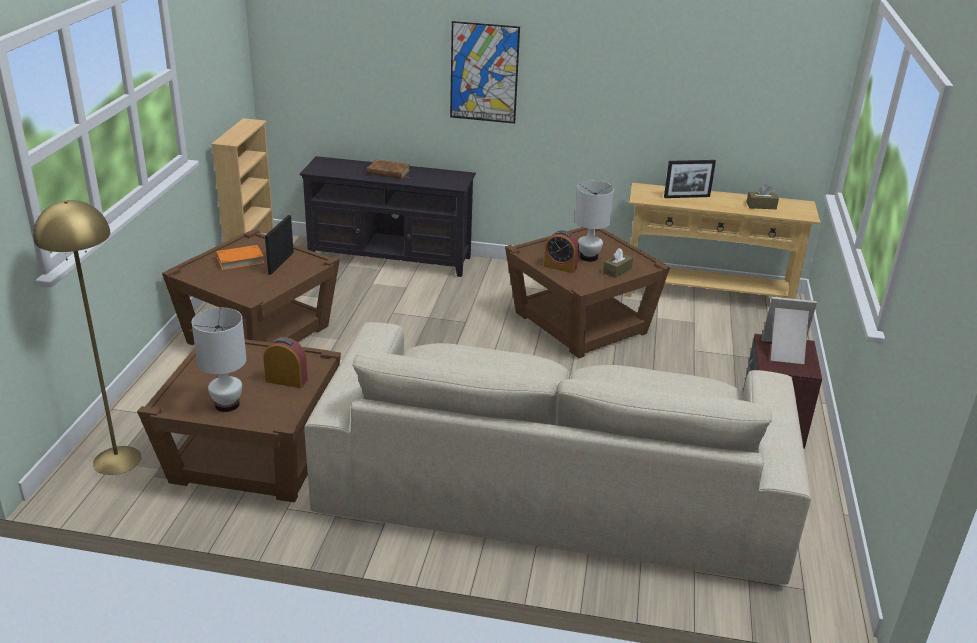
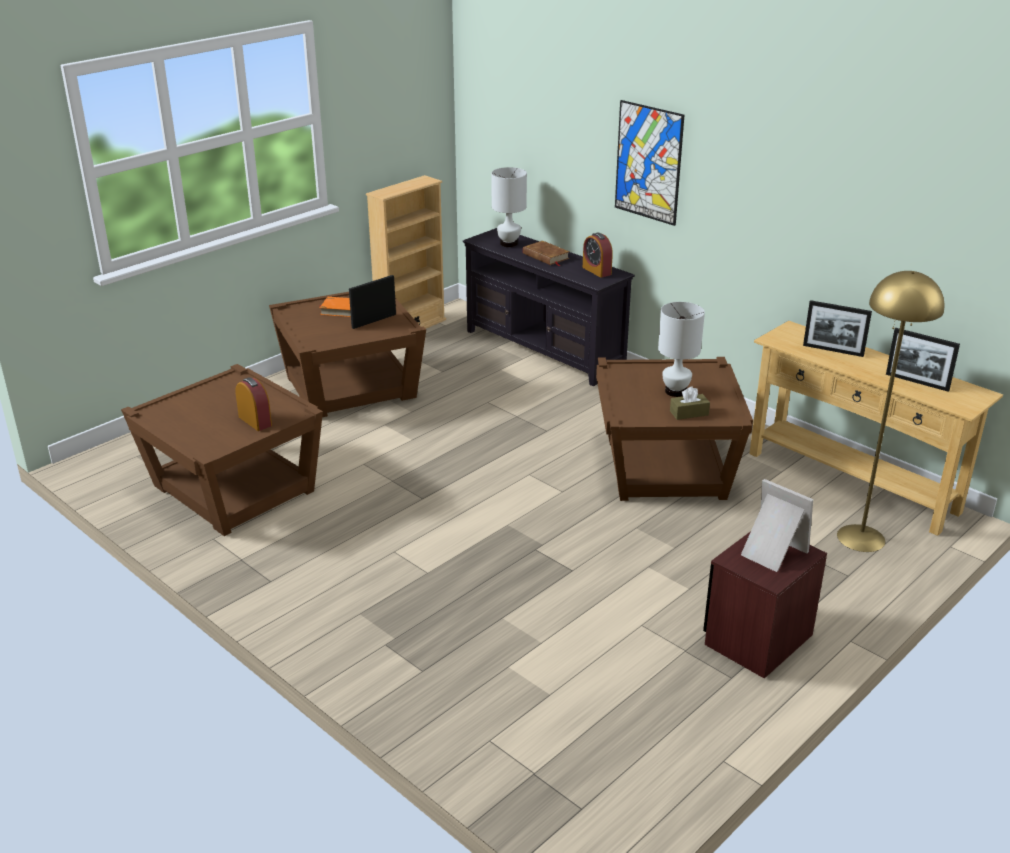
camera: 35 degrees right, 0 degrees up
yellow floor lamp [33,200,141,475] -> yellow floor lamp moved to [837,271,944,552]
white table lamp [192,308,246,412] -> white table lamp moved to [491,167,527,247]
beige sofa [304,322,811,585] -> none
alarm clock [544,230,579,273] -> alarm clock moved to [583,233,613,278]
brown tissue box [746,185,779,209] -> picture frame [886,328,960,392]

